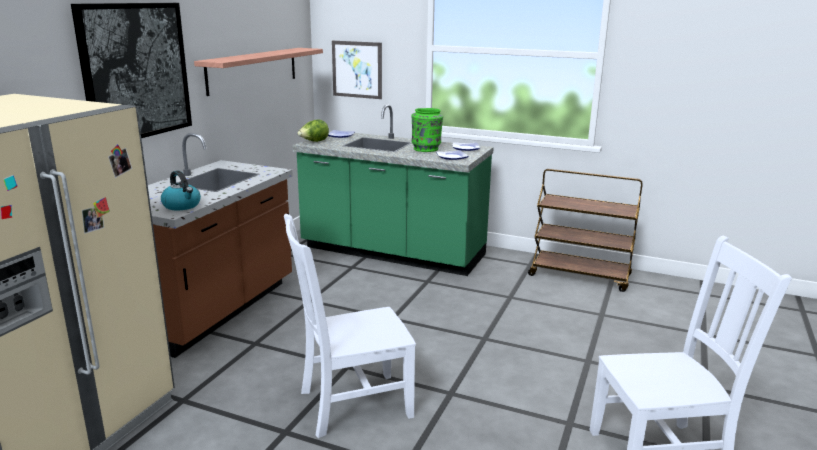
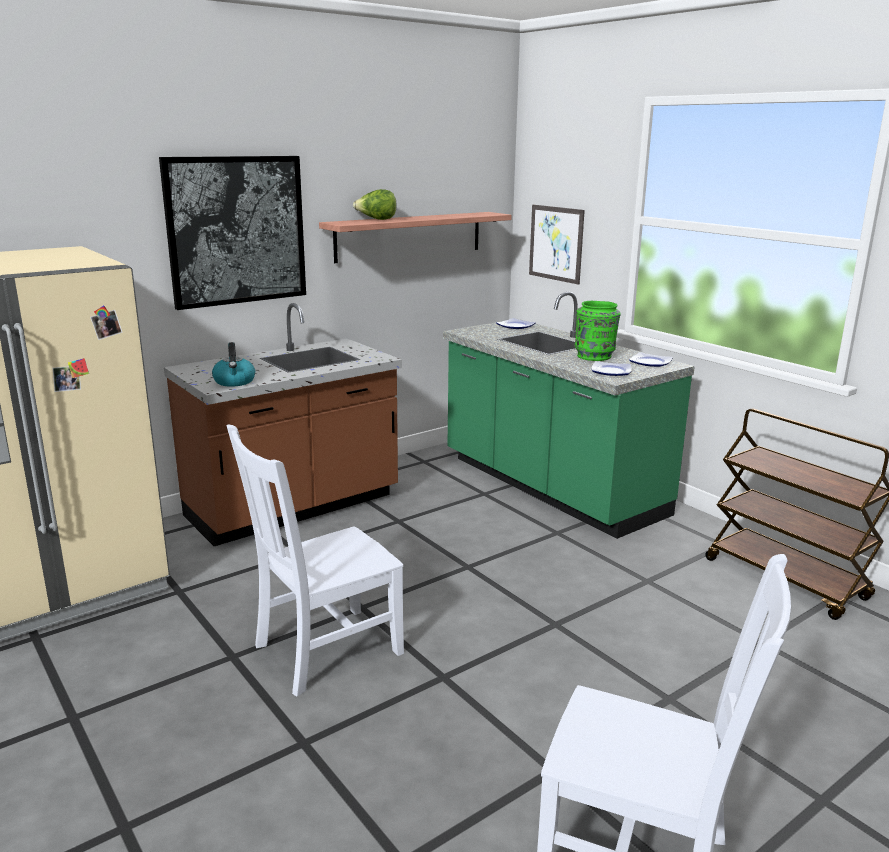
camera: 30 degrees right, 0 degrees up
white chair [284,214,416,438] -> white chair turned 45 degrees counterclockwise [227,425,404,696]
lettuce [298,120,329,142] -> lettuce moved to [353,189,397,220]

